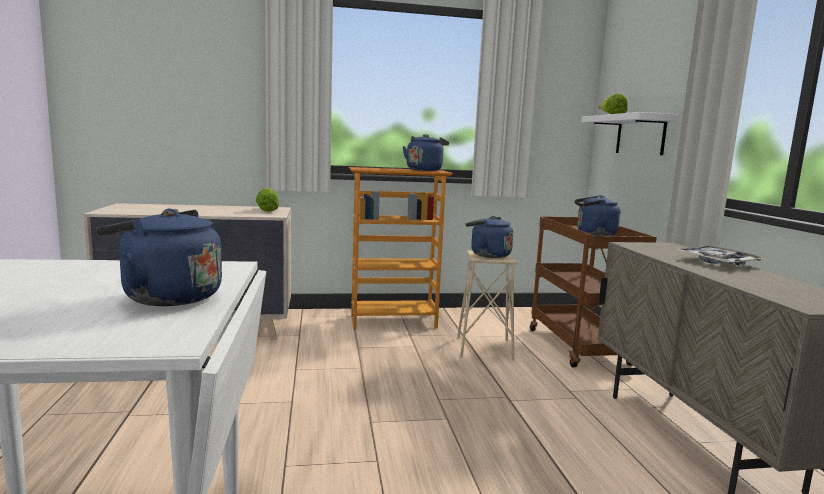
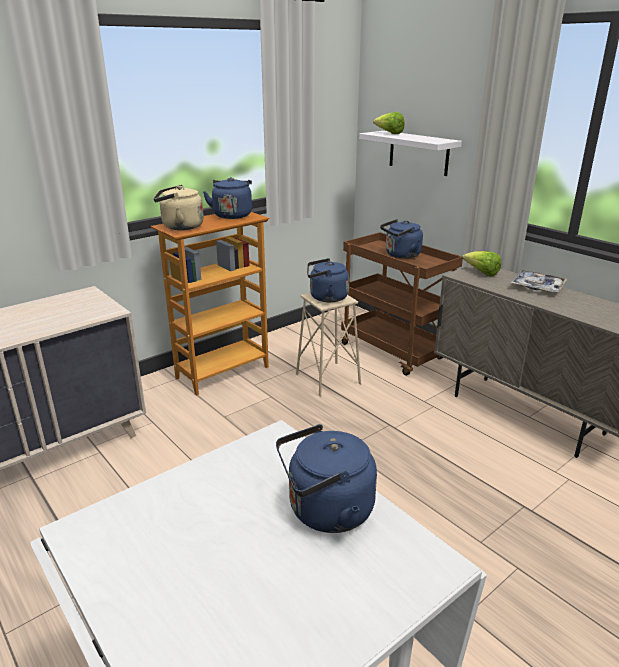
camera: 30 degrees left, 15 degrees up
lettuce [256,188,279,212] -> lettuce moved to [462,251,501,277]
none -> beige kettle [153,185,204,230]

